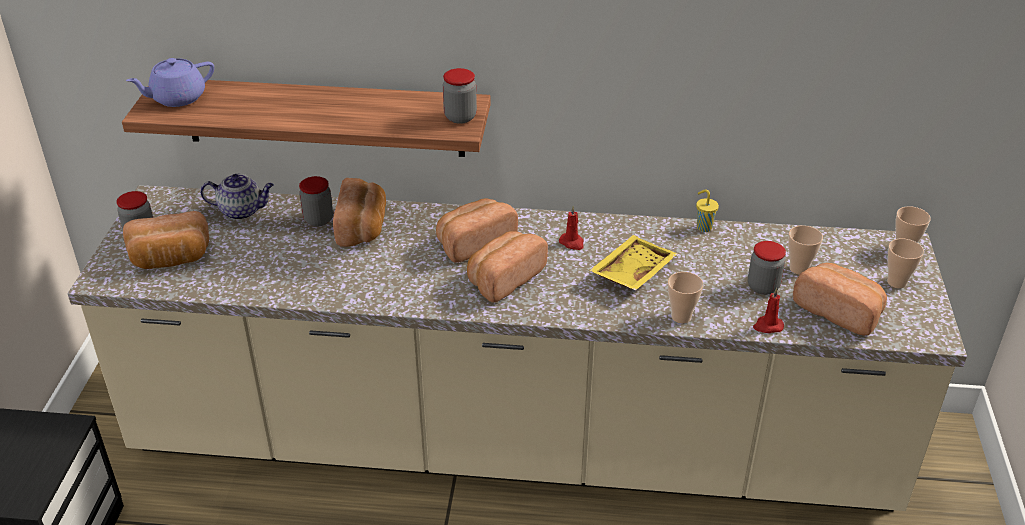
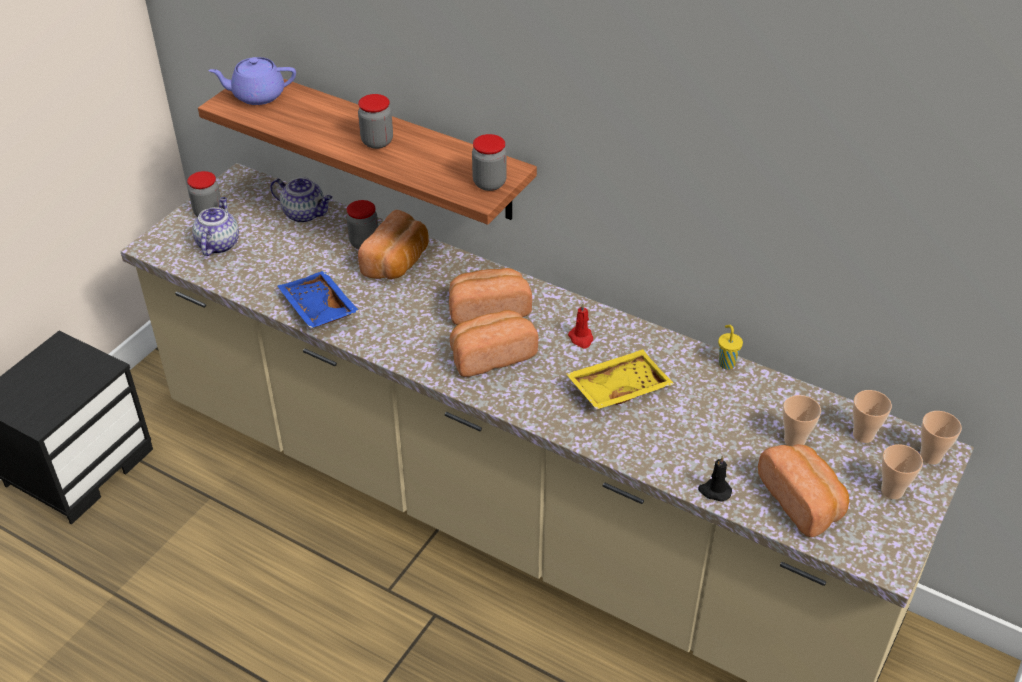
camera: 25 degrees right, 5 degrees up
bread [123,211,209,269] -> teapot [192,197,239,256]
cup [668,272,703,323] -> cup moved to [853,390,892,443]
jar [748,241,786,295] -> jar moved to [358,94,393,149]
red candle [753,288,784,333] -> black candle [698,455,732,502]
none -> blue tray [278,271,359,329]

